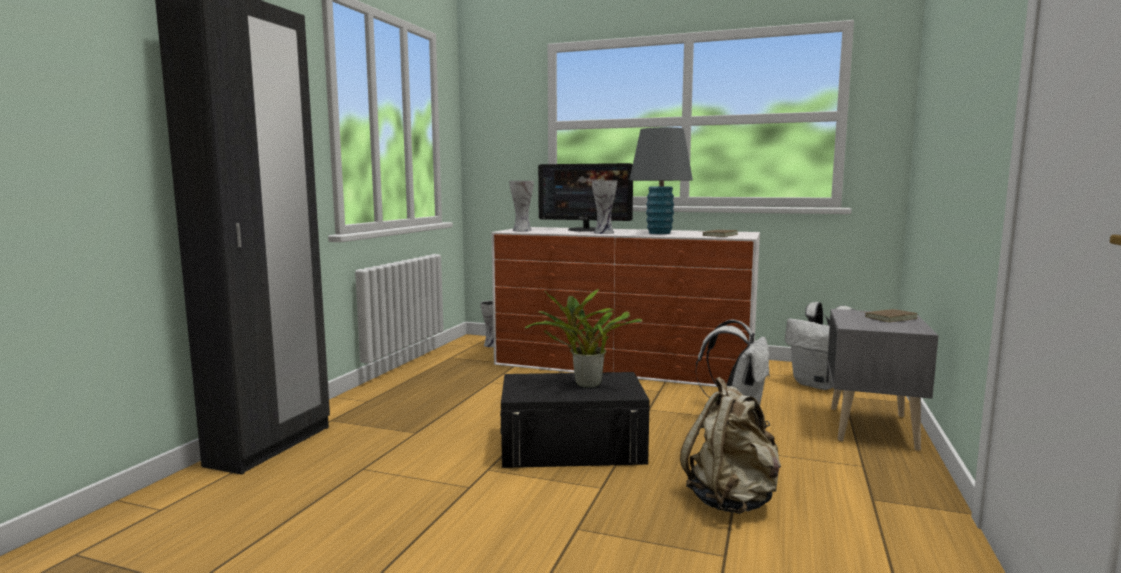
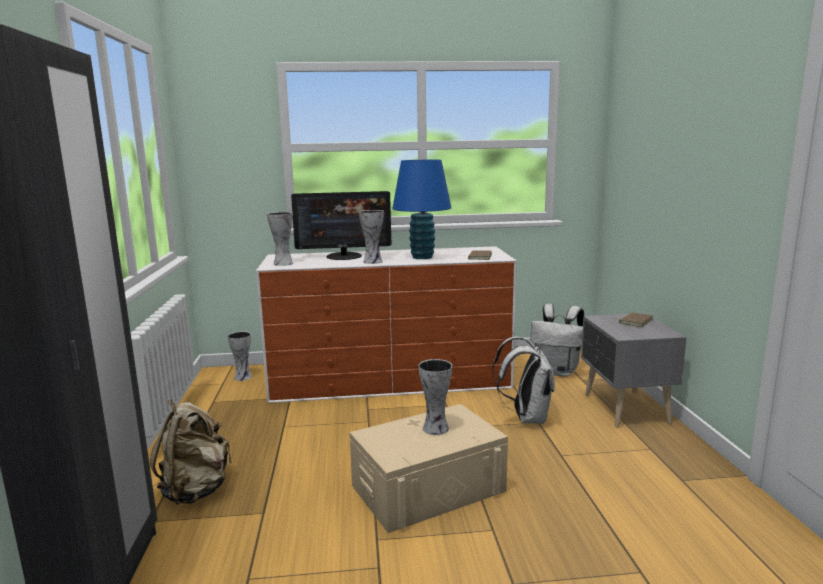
camera: 25 degrees left, 5 degrees up
black storage box [500,372,650,468] -> beige storage box [349,404,508,533]
potted plant [525,289,643,388] -> vase [418,359,452,435]
grey table lamp [629,127,693,234] -> blue table lamp [392,160,451,259]
beige backpack [680,377,781,514] -> beige backpack moved to [150,400,232,504]

